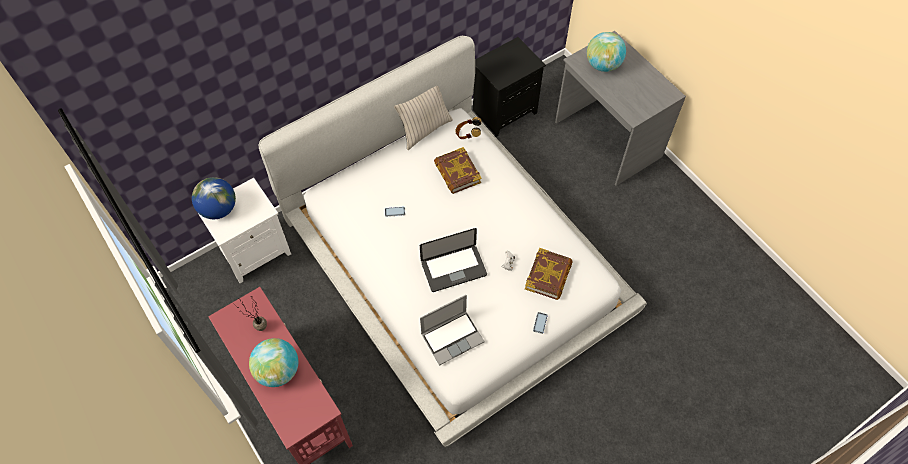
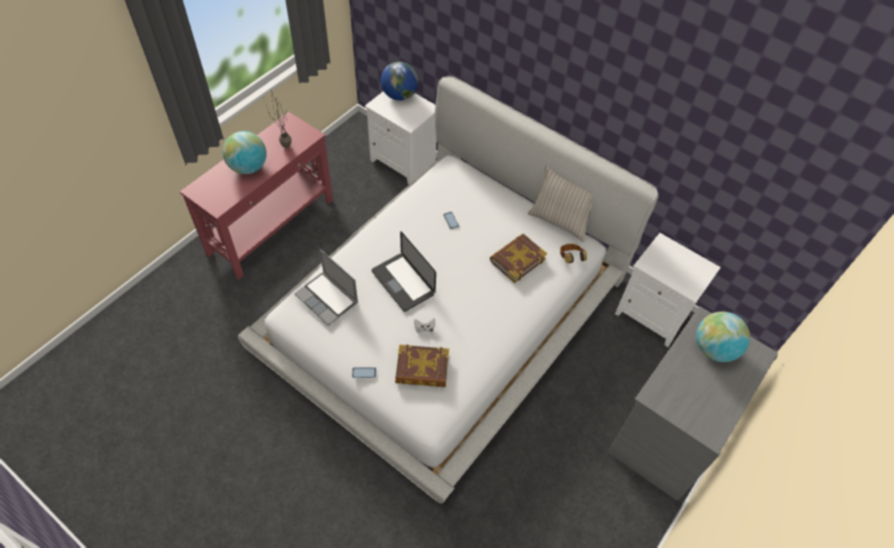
camera: 70 degrees right, 5 degrees down
black nightstand [473,37,546,137] -> white nightstand [615,233,721,347]

